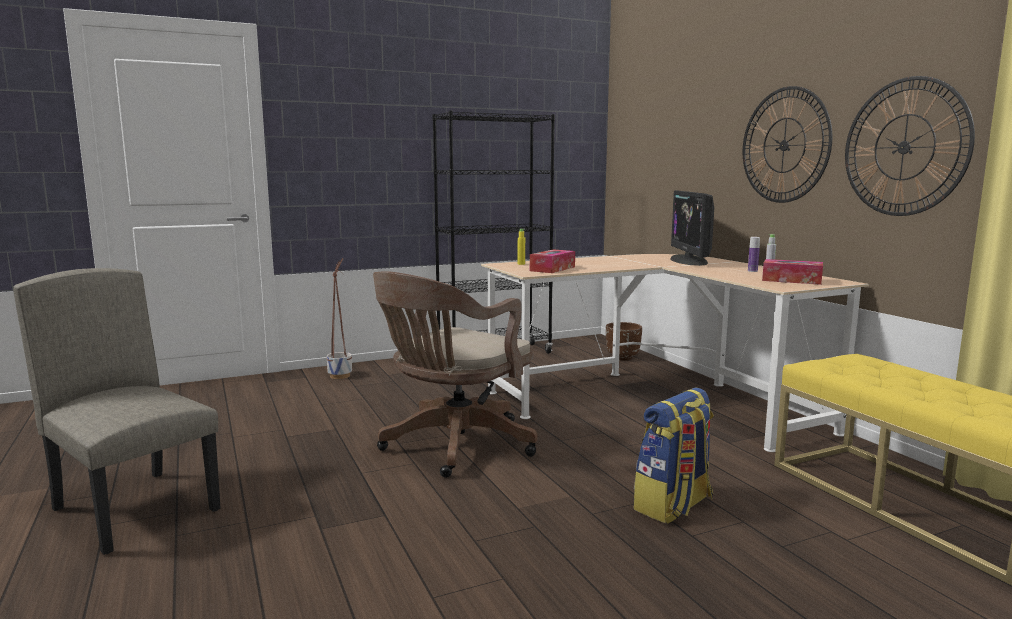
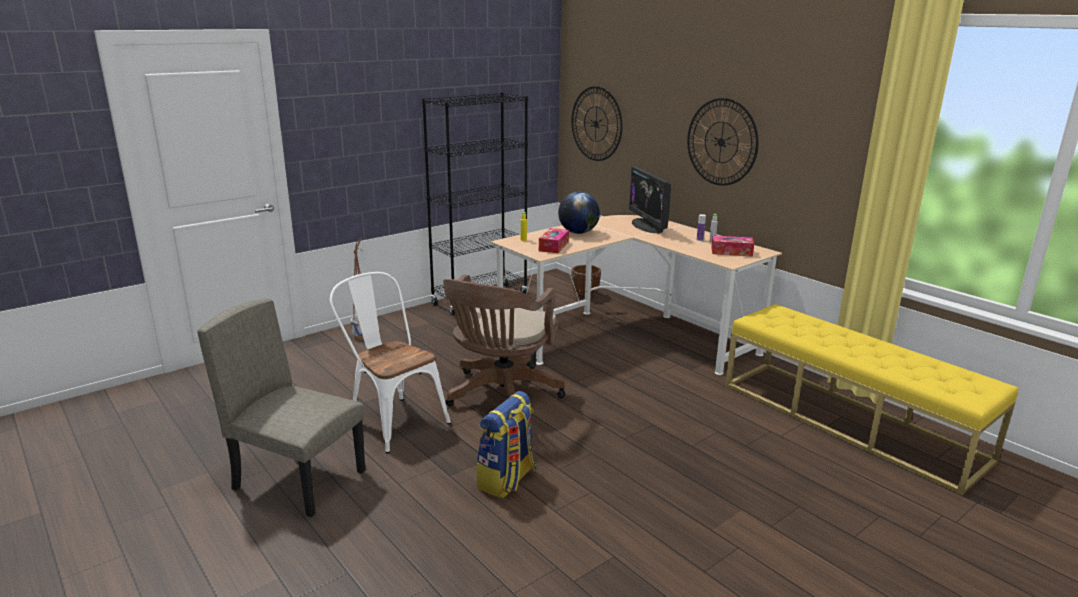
camera: 15 degrees left, 10 degrees up
backpack [634,387,714,524] -> backpack moved to [476,391,536,498]
wall clock [845,76,975,216] -> wall clock moved to [571,86,622,161]
none -> white chair [330,272,451,453]
none -> globe [558,192,600,234]

